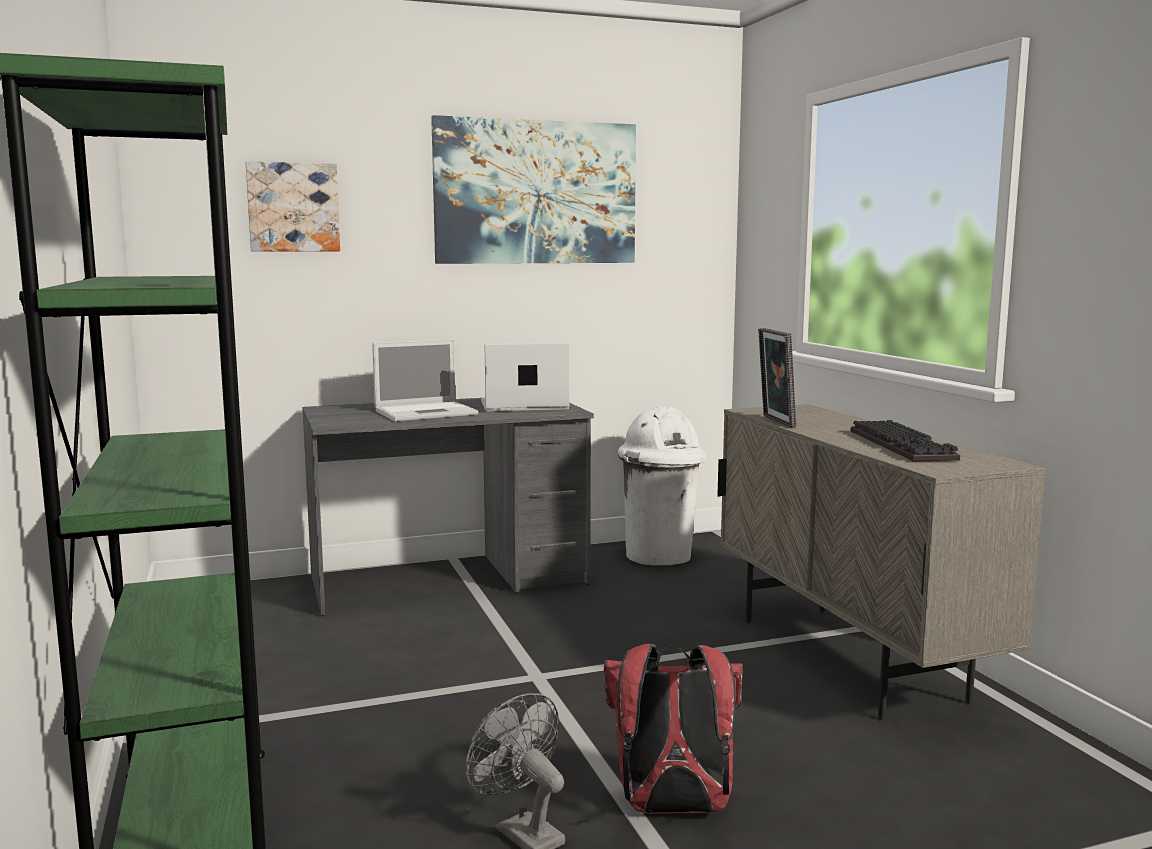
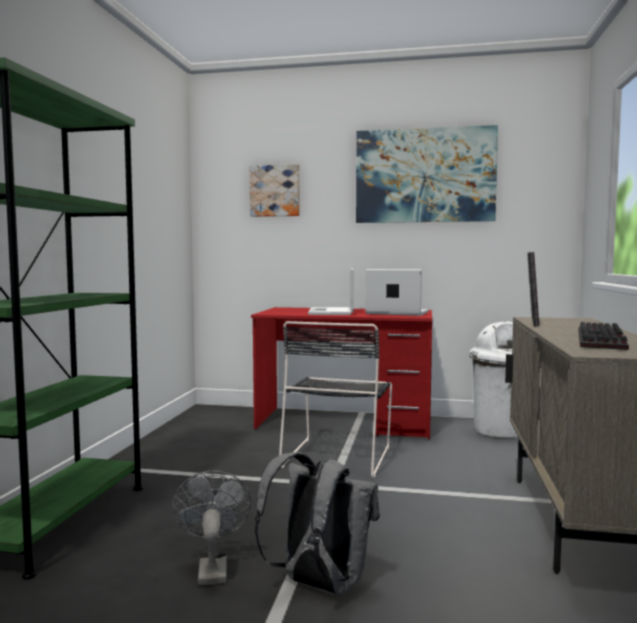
camera: 30 degrees right, 5 degrees down
grey desk [302,398,594,616] -> red desk [251,307,432,439]
laptop [372,339,478,422] -> laptop turned 90 degrees clockwise [308,268,354,315]
red backpack [604,644,743,814] -> grey backpack [255,452,380,595]
none -> black chair [279,321,392,478]

